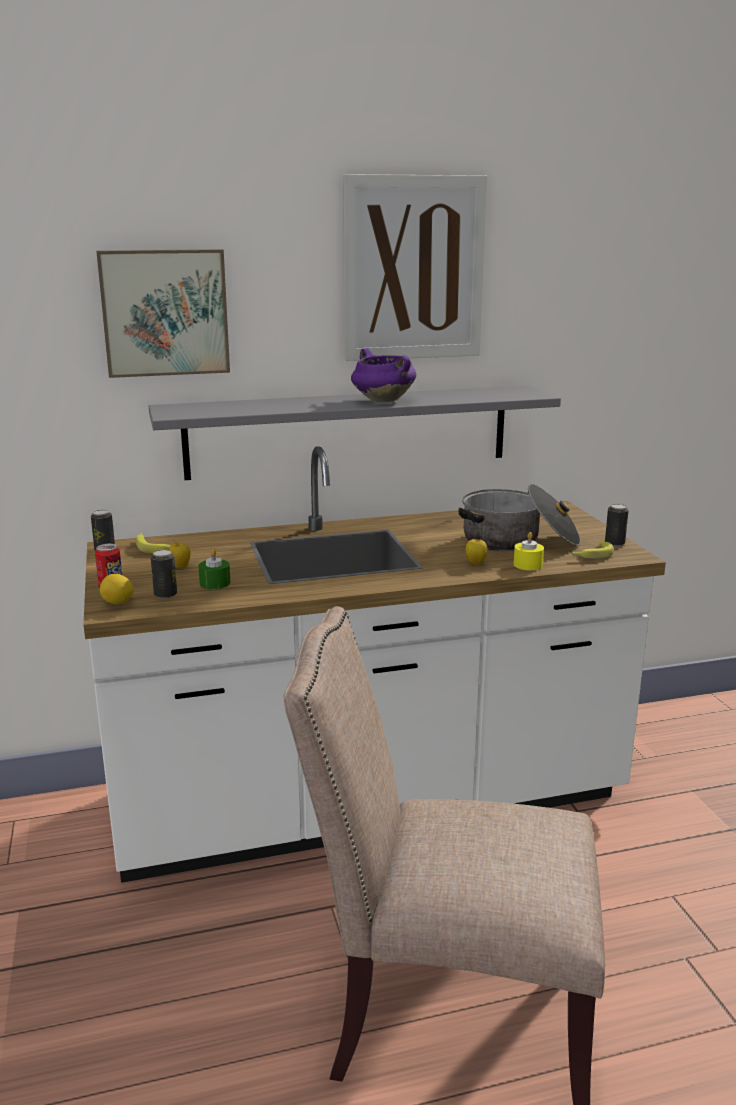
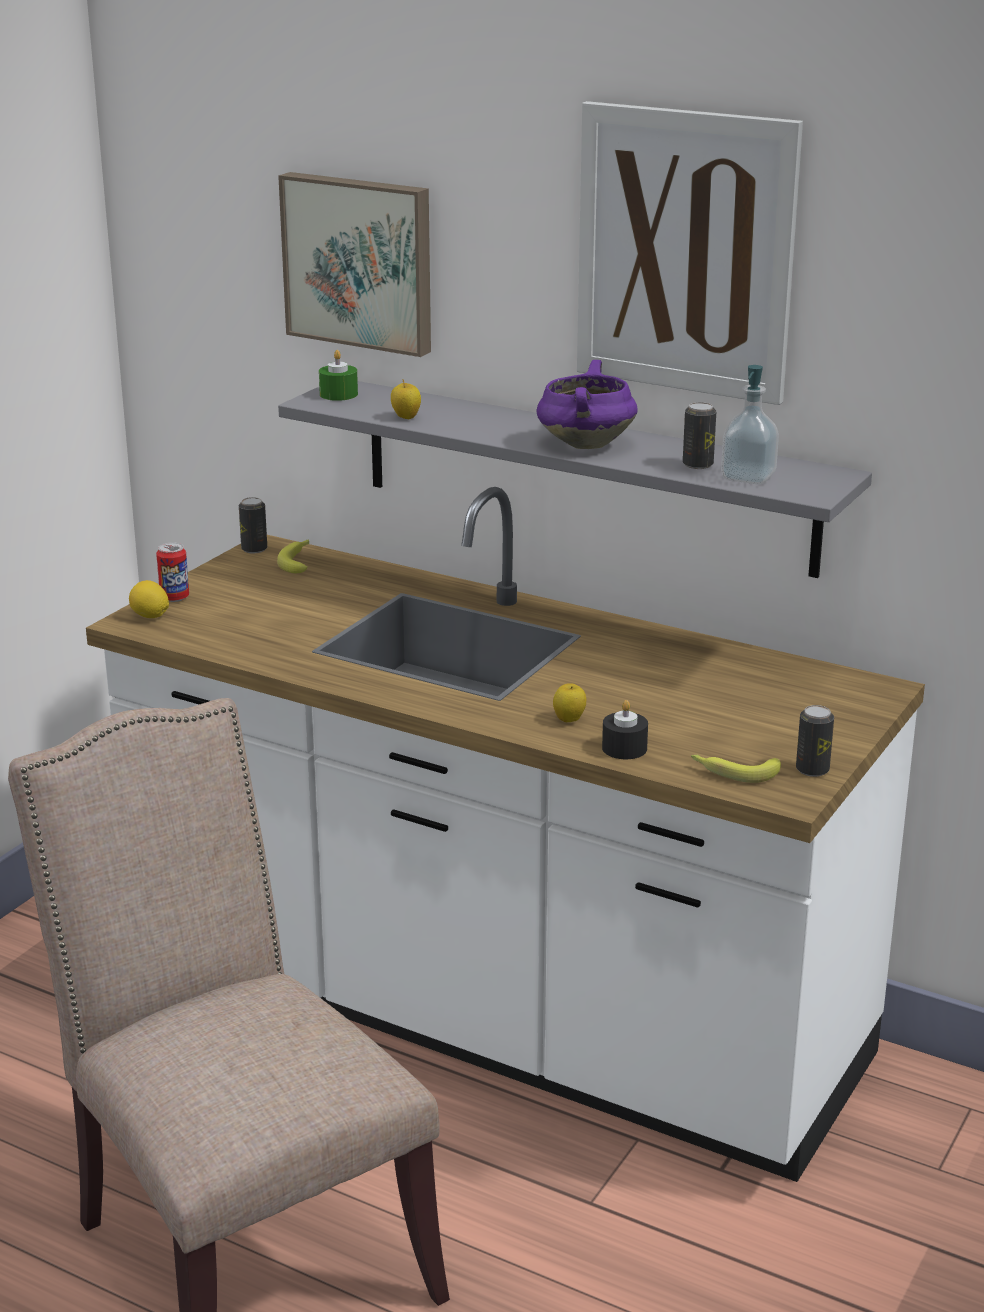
camera: 45 degrees right, 5 degrees up
can [151,549,177,599] -> can moved to [683,402,716,469]
apple [169,541,191,568] -> apple moved to [391,380,421,419]
green candle [198,549,230,589] -> green candle moved to [319,350,358,401]
cooking pot [458,484,581,551] -> none
yellow candle [514,532,544,570] -> black candle [602,700,648,759]
none -> soap dispenser [721,365,779,484]

